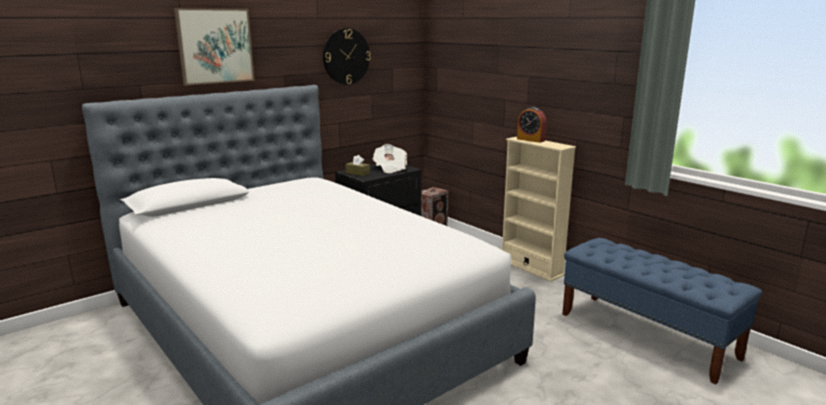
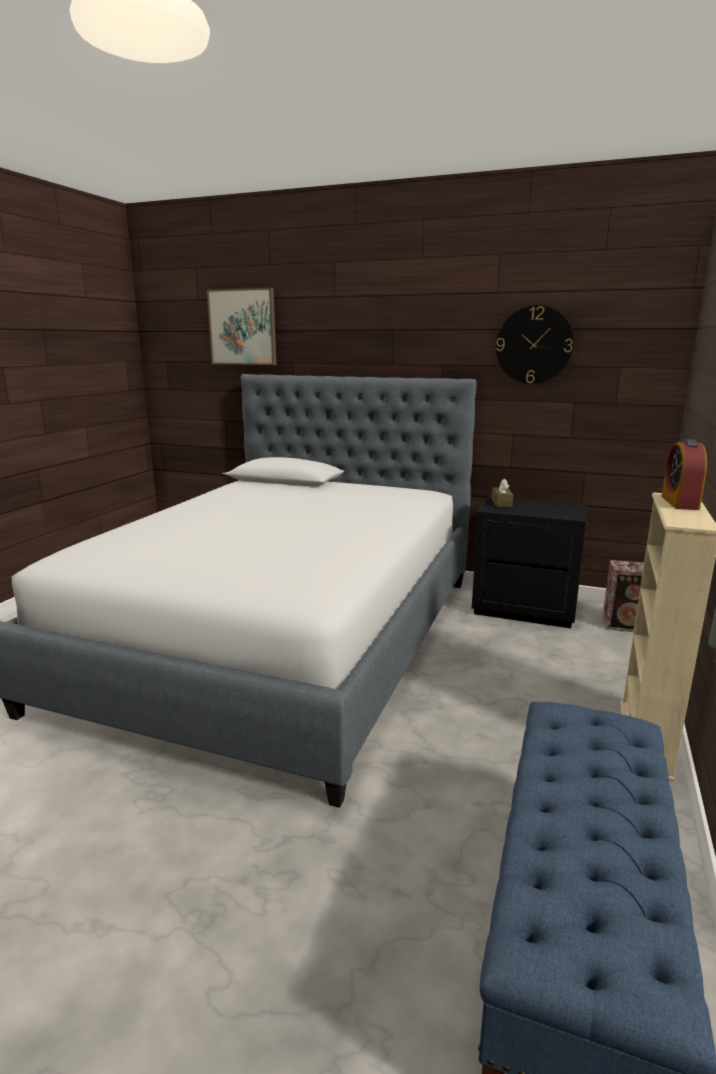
camera: 60 degrees right, 0 degrees up
picture [174,8,254,85] -> picture moved to [207,288,276,365]
newspaper [372,144,407,173] -> none

